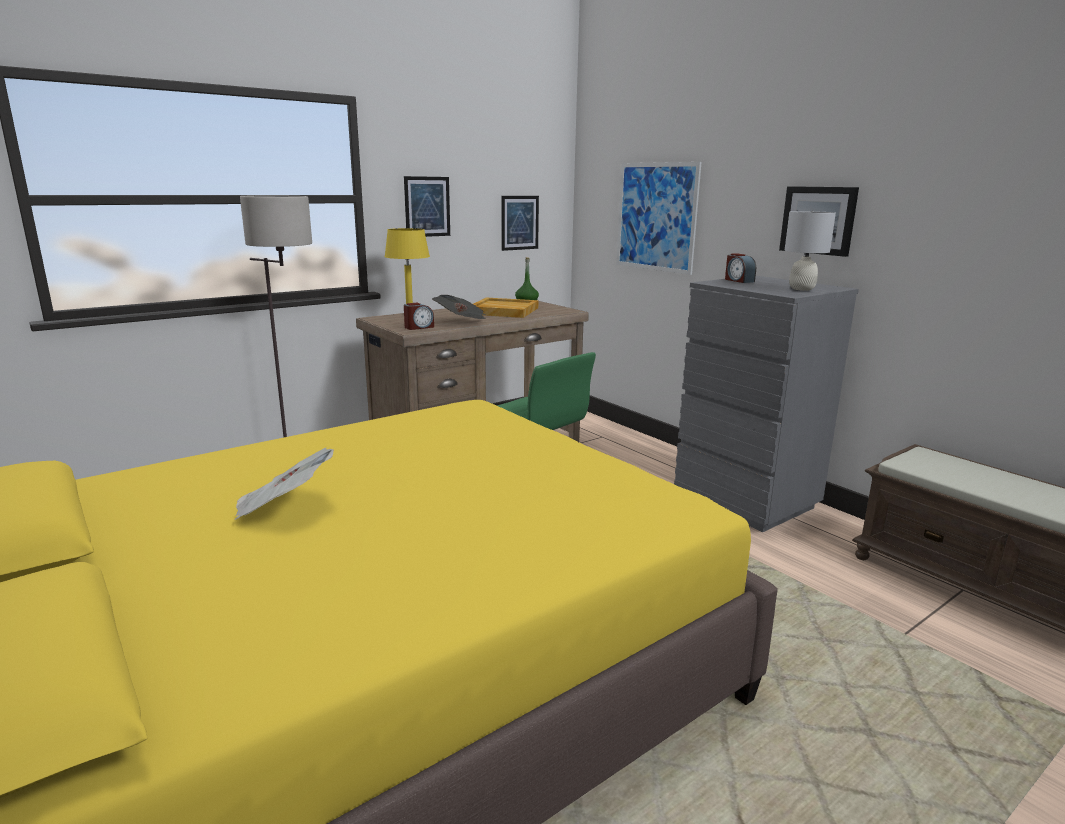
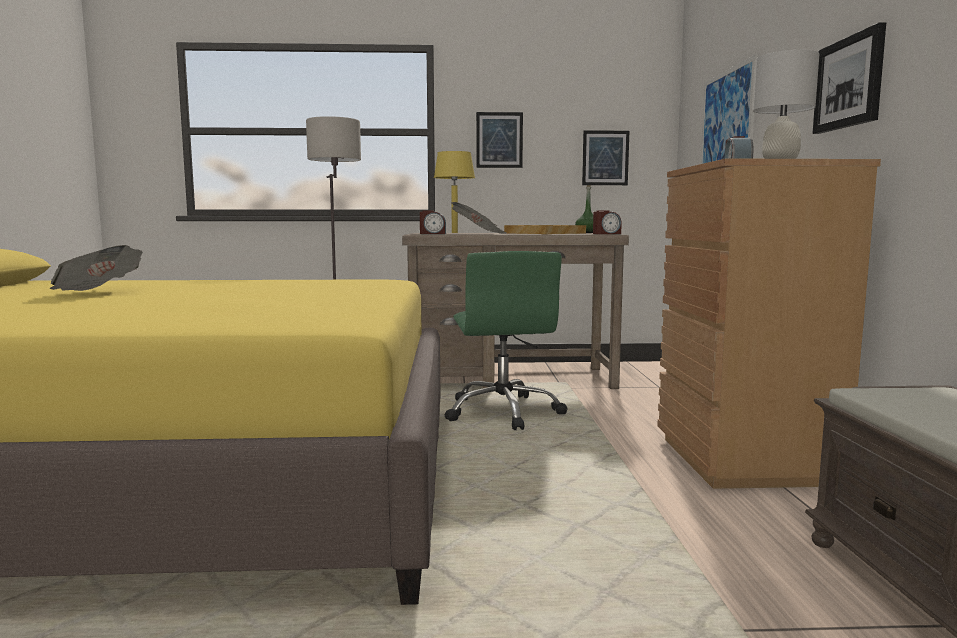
camera: 35 degrees right, 10 degrees down
grey dresser [674,276,859,532] -> brown dresser [657,158,881,489]
none -> alarm clock [593,210,622,234]

